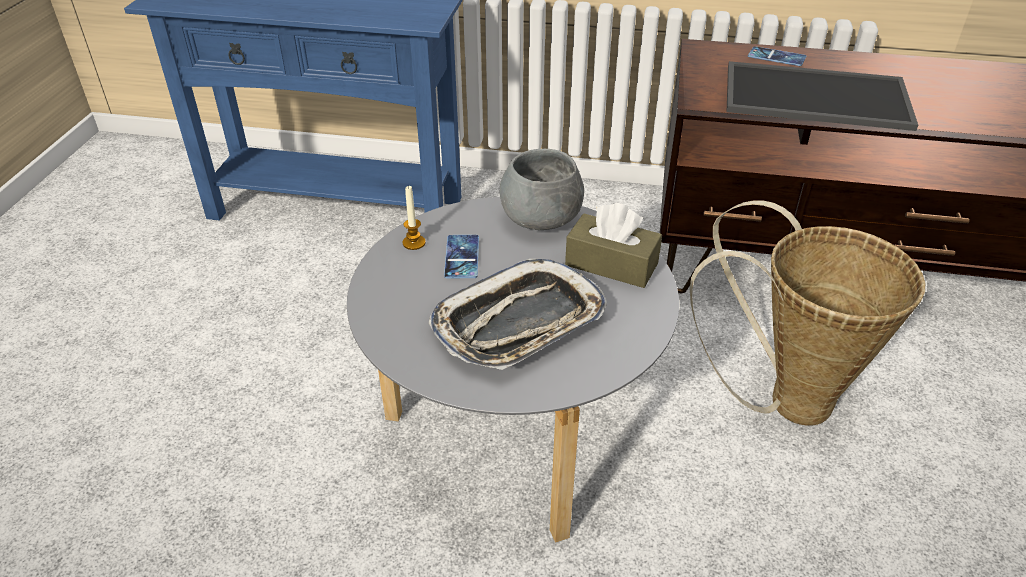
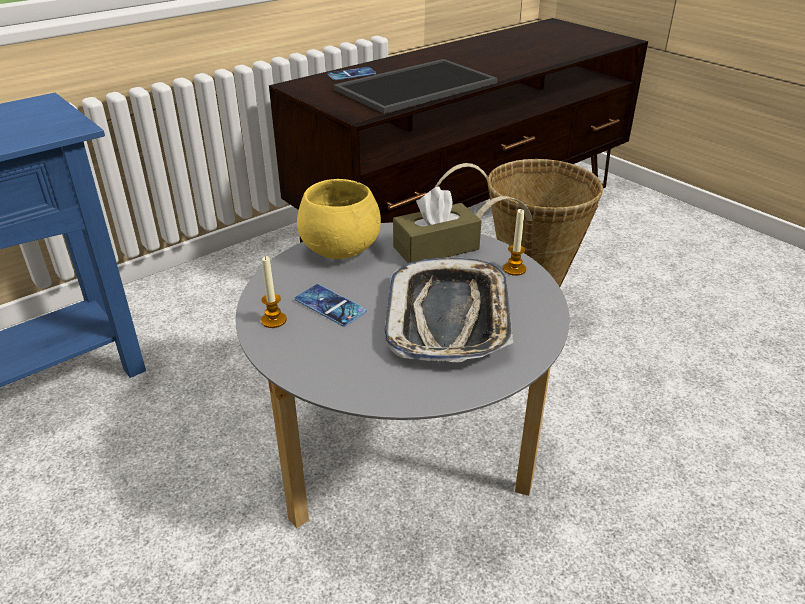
camera: 50 degrees left, 5 degrees down
grey bowl [500,149,584,230] -> yellow bowl [297,179,381,259]
none -> candle [503,209,526,276]

